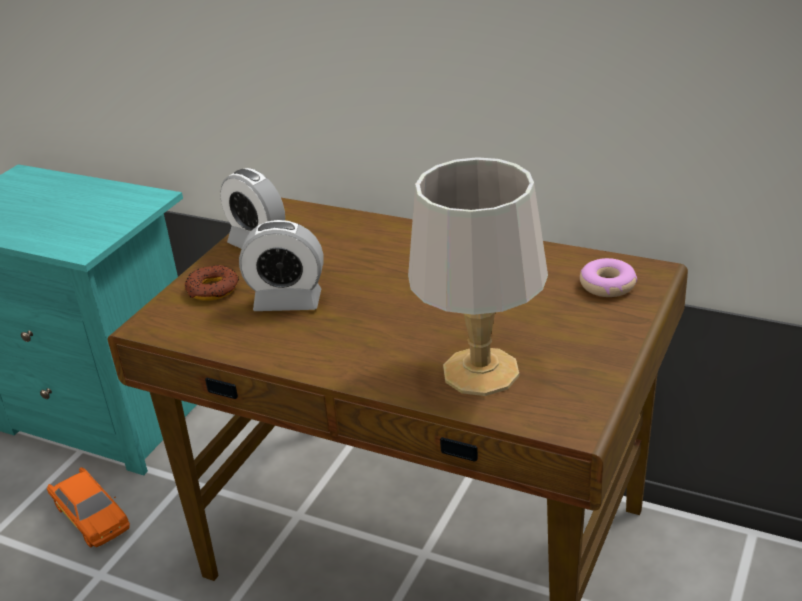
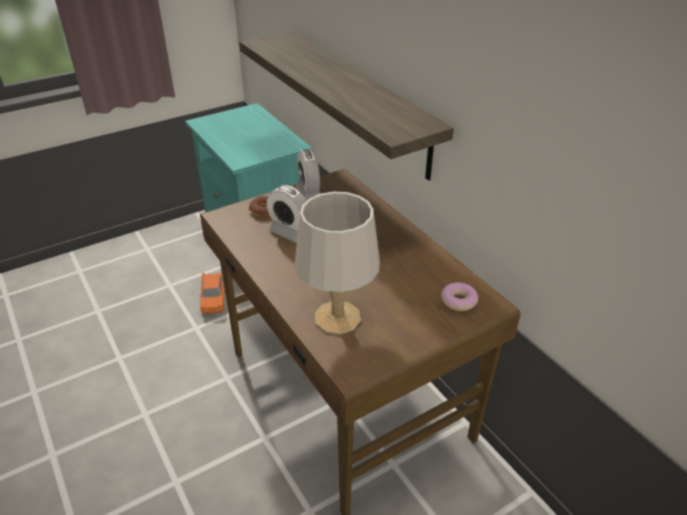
camera: 30 degrees right, 5 degrees up
none -> shelf [239,31,454,180]

